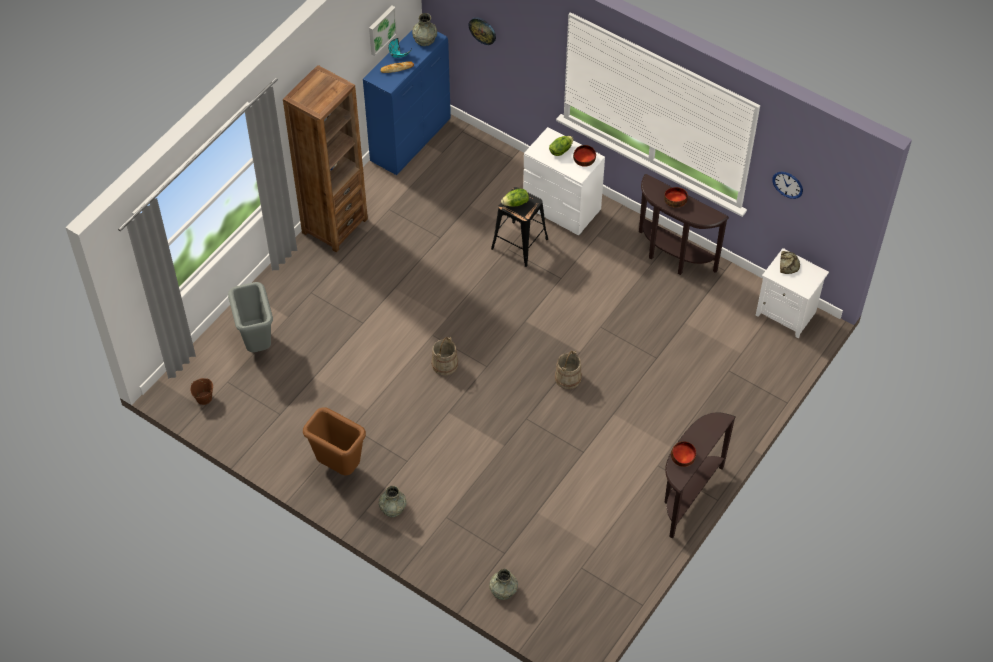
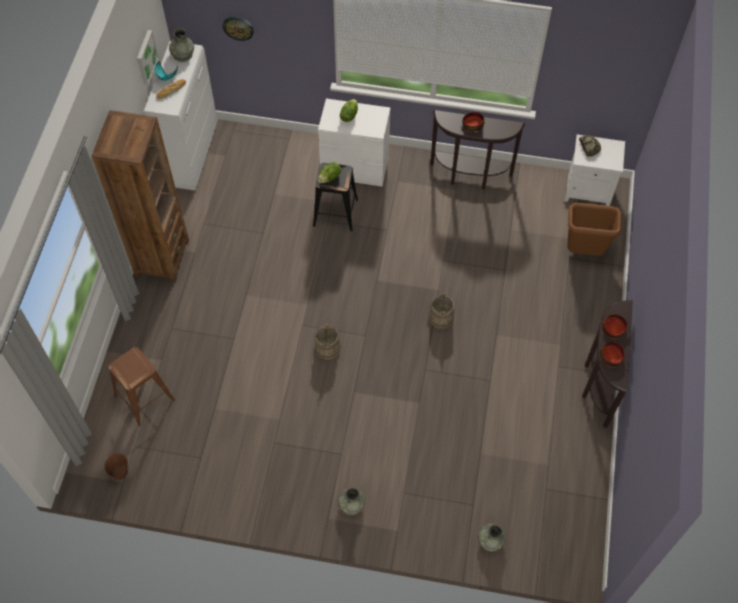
camera: 25 degrees left, 5 degrees up
grey trash can [228,282,273,352] -> brown stool [108,347,175,426]
brown trash can [303,407,366,475] -> brown trash can moved to [567,203,622,256]
blue cabinet [363,29,451,175] -> white cabinet [144,41,217,190]
bowl [573,145,596,167] -> bowl moved to [602,314,627,338]
wall clock [772,172,803,199] -> none

